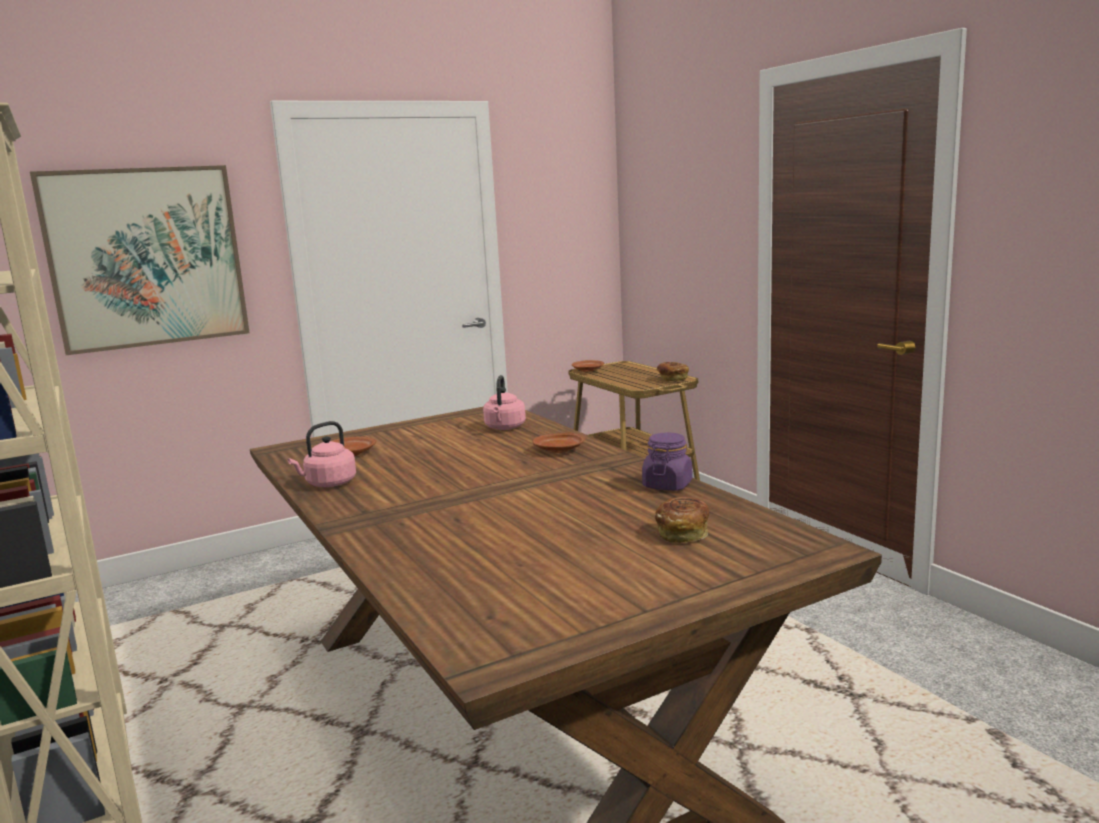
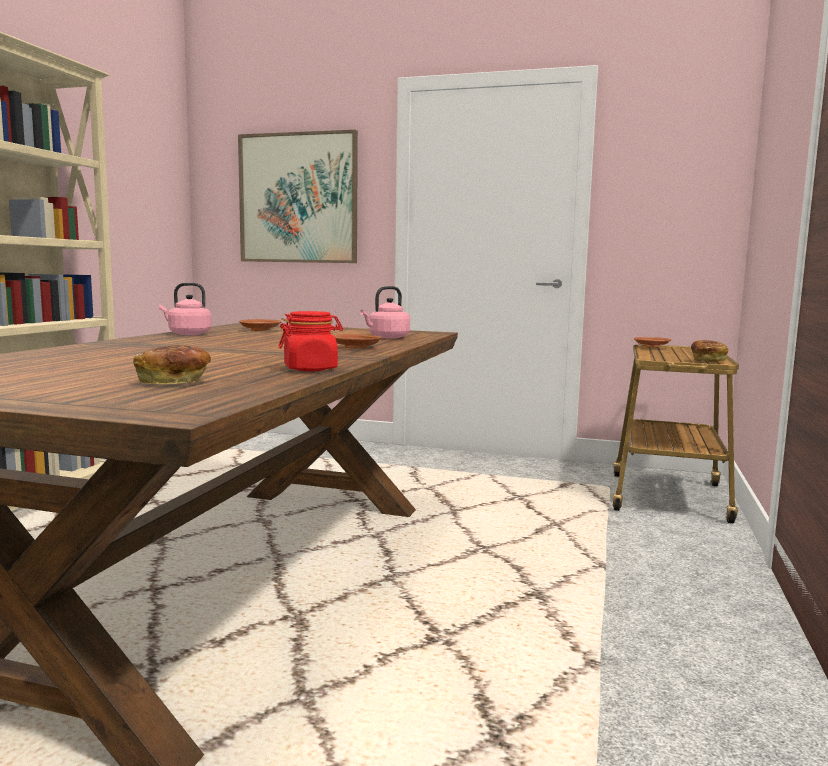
camera: 45 degrees right, 5 degrees down
purple jar [642,432,693,490] -> red jar [278,311,343,371]

